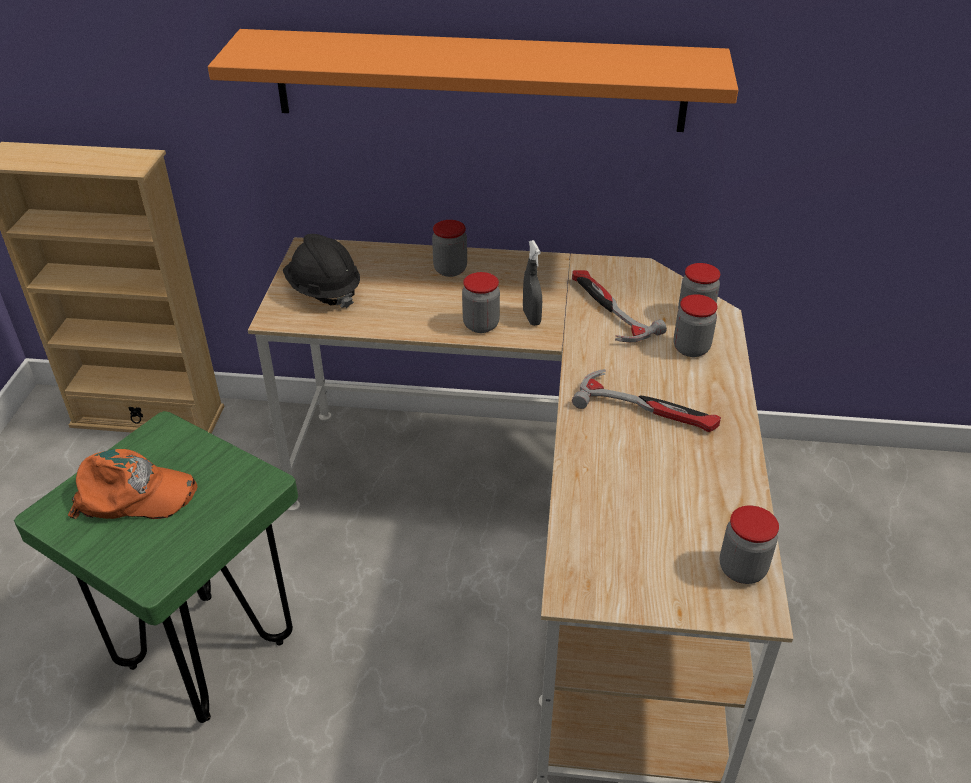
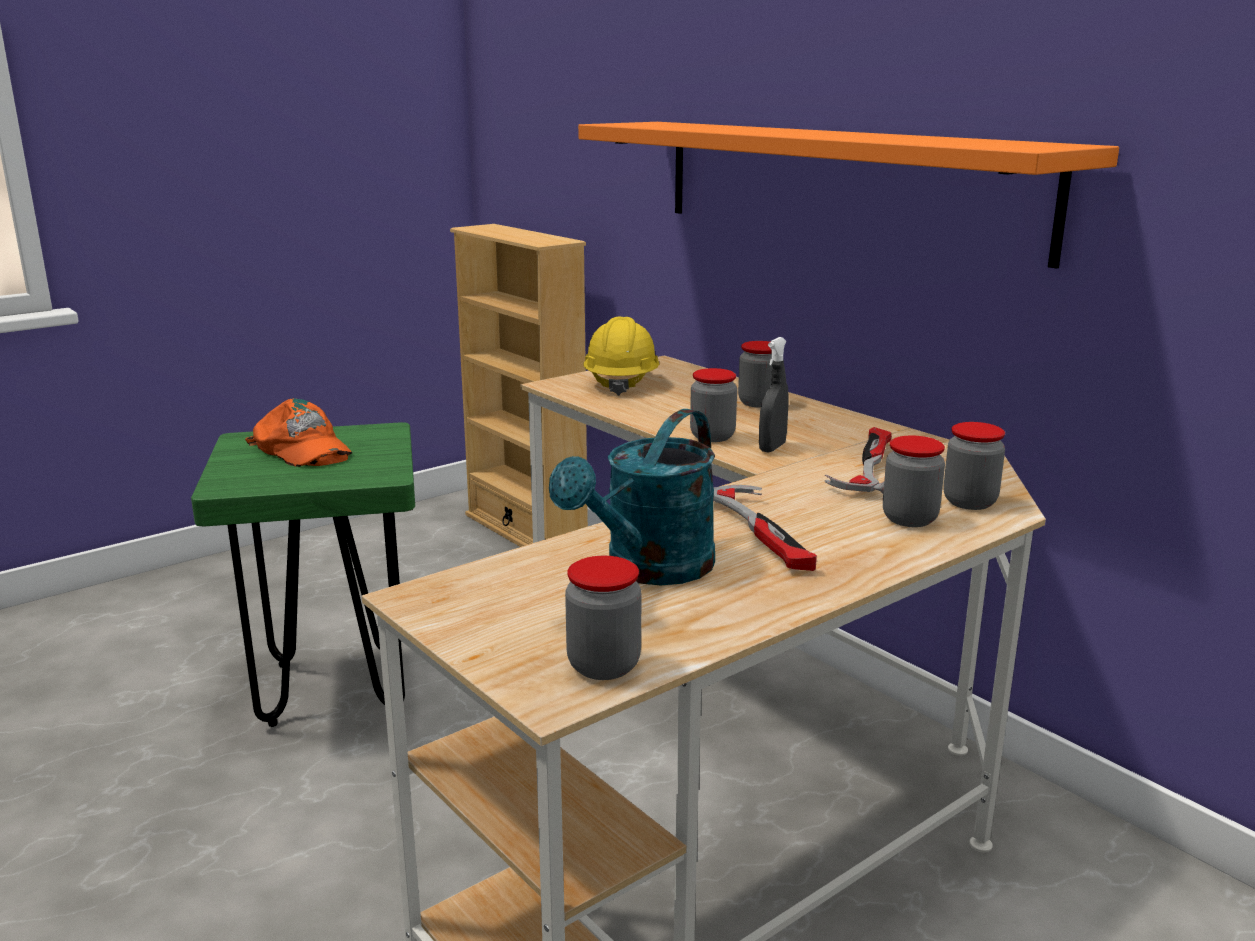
camera: 45 degrees right, 20 degrees down
black hard hat [283,234,360,308] -> yellow hard hat [583,317,659,396]
none -> turquoise watering can [549,409,715,585]

